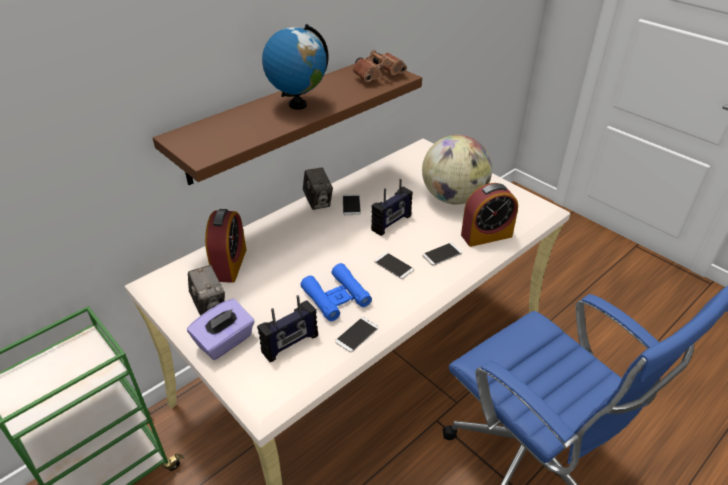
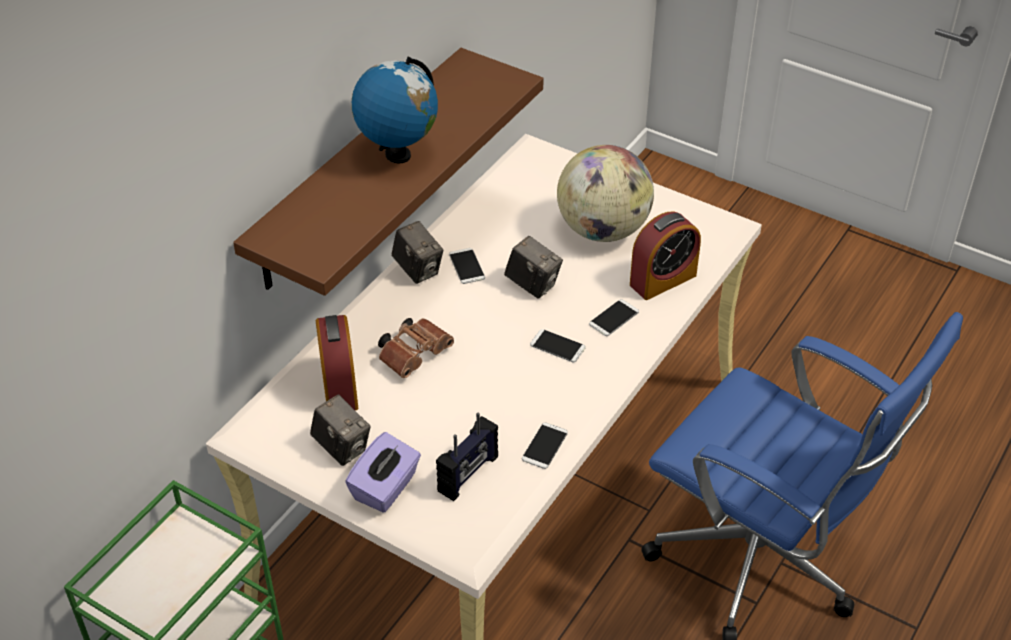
camera: 15 degrees left, 5 degrees up
blue binoculars [300,263,372,321] -> none
brown binoculars [353,50,407,82] -> brown binoculars moved to [378,318,454,378]
radio [371,179,413,236] -> camera [504,236,563,299]

